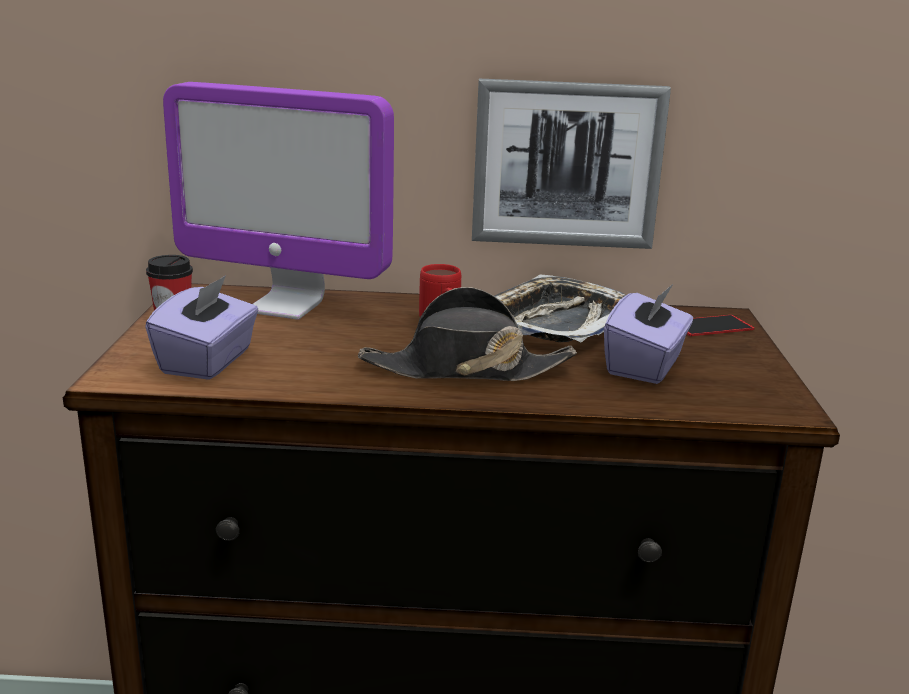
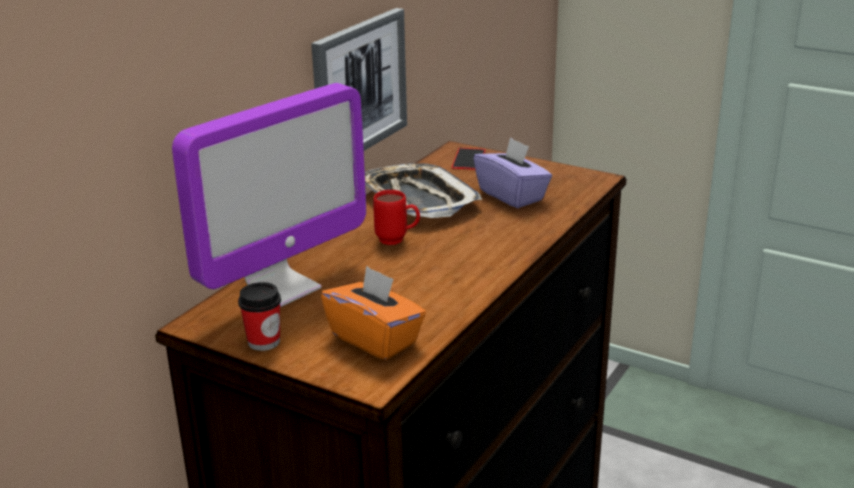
camera: 60 degrees left, 5 degrees up
purple tissue box [145,275,258,380] -> orange tissue box [321,266,426,360]
black hat [358,287,577,381] -> none

